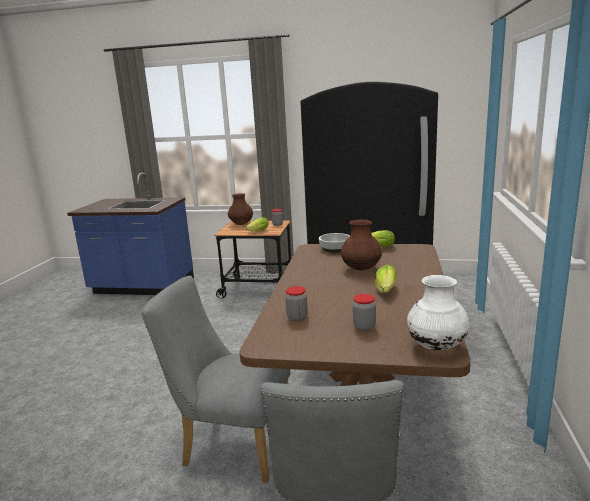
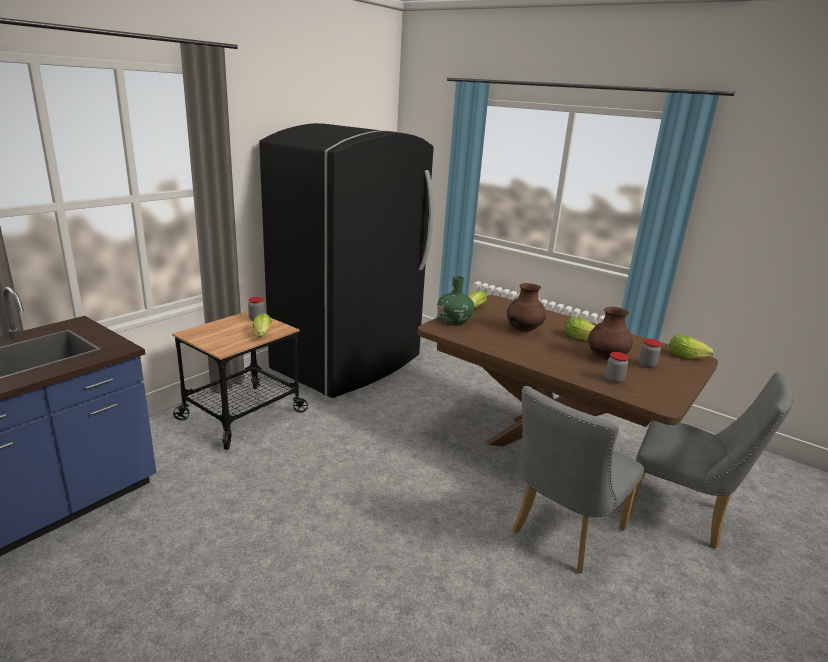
camera: 65 degrees left, 5 degrees up
brown vase [228,193,253,225] -> brown vase moved to [588,307,633,360]
bowl [319,233,350,253] -> green vase [437,276,474,325]
white vase [407,275,470,351] -> lettuce [669,334,714,359]

